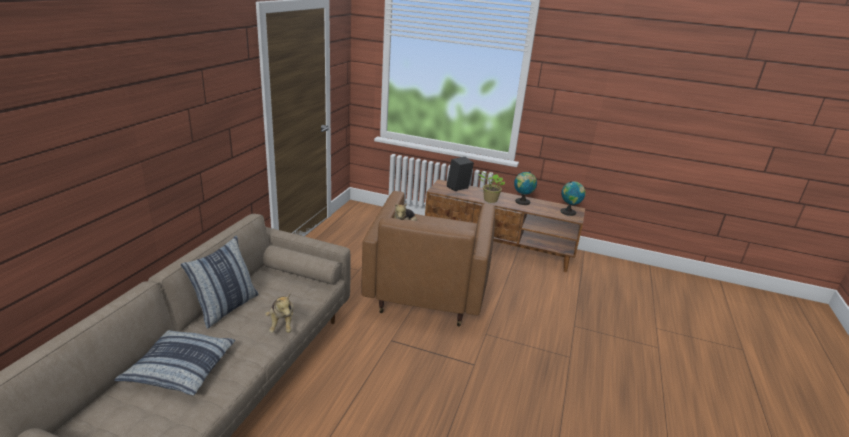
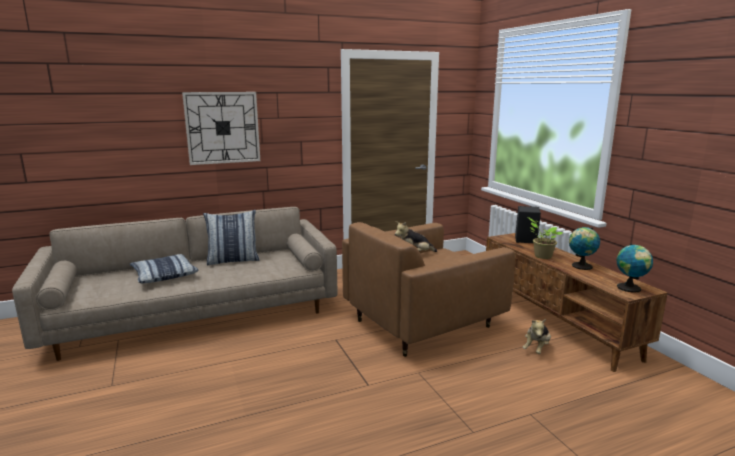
camera: 50 degrees right, 10 degrees down
plush toy [265,294,294,333] -> plush toy moved to [523,319,551,354]
none -> wall clock [182,92,260,165]

